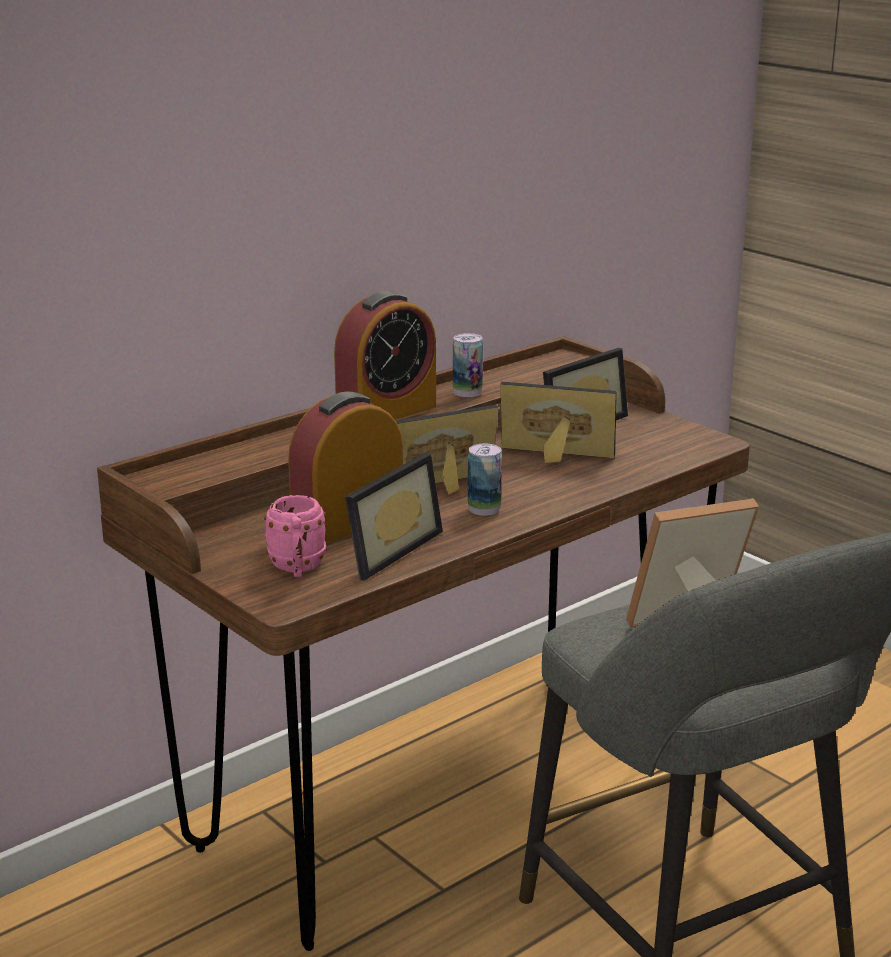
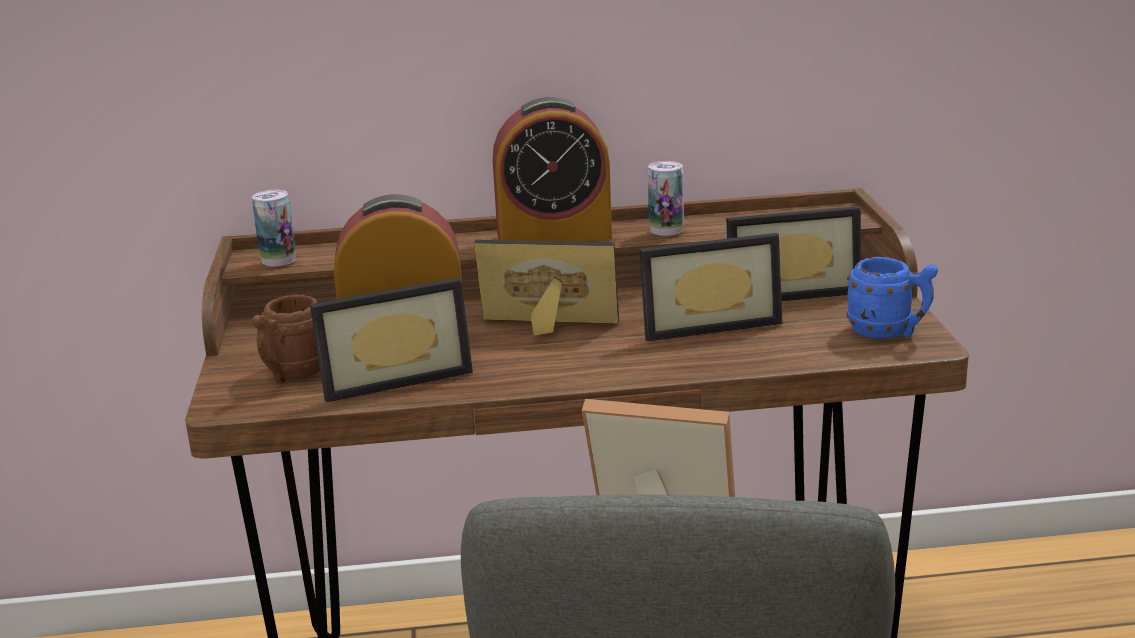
camera: 35 degrees right, 0 degrees up
pink mug [264,495,327,577] -> brown mug [252,295,320,383]
can [468,444,502,516] -> can moved to [252,190,296,266]
picture frame [500,382,616,463] -> picture frame turned 120 degrees clockwise [639,233,783,341]
none -> blue mug [846,257,938,339]

